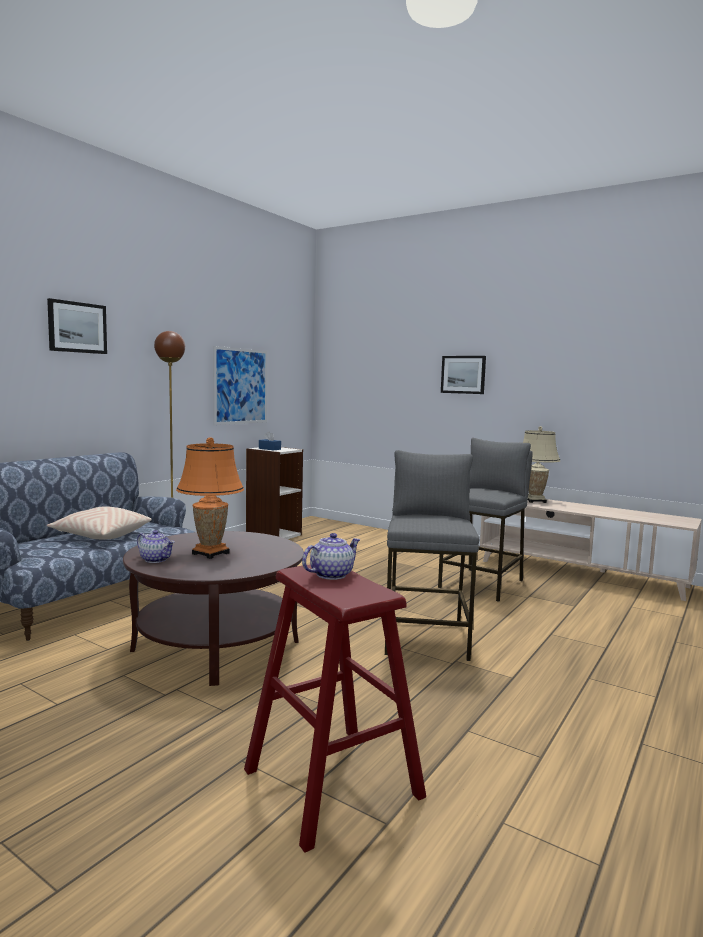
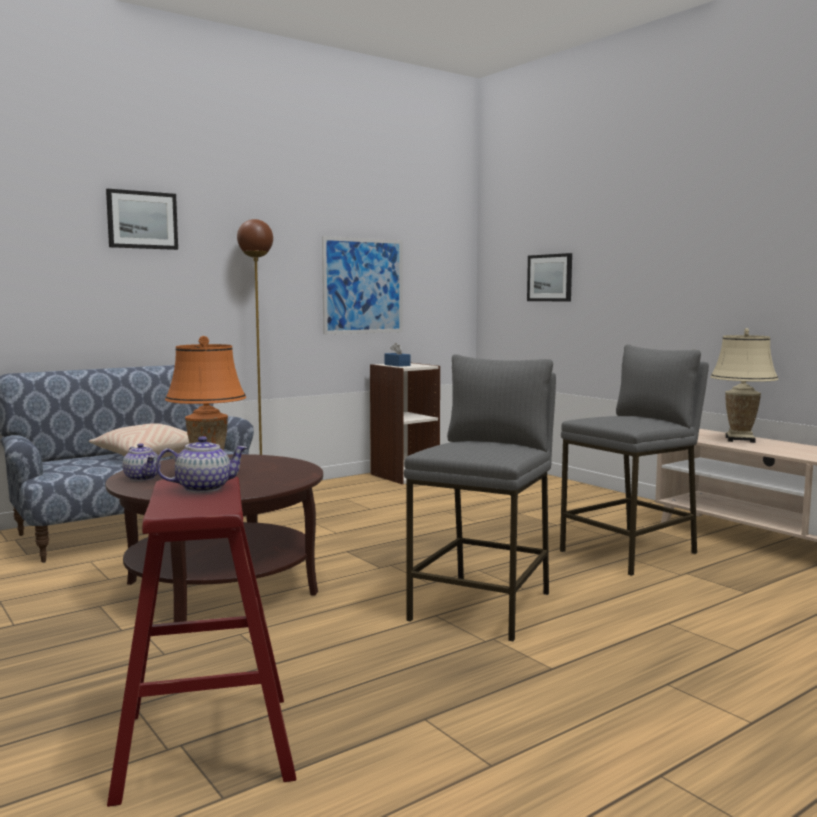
camera: 20 degrees right, 0 degrees up
picture [441,356,486,394] -> picture moved to [527,253,572,301]

